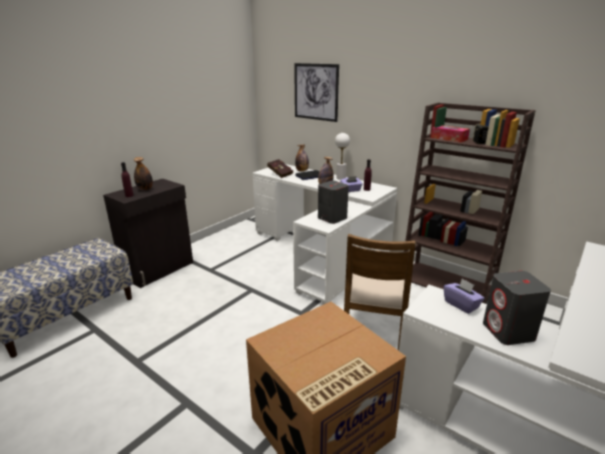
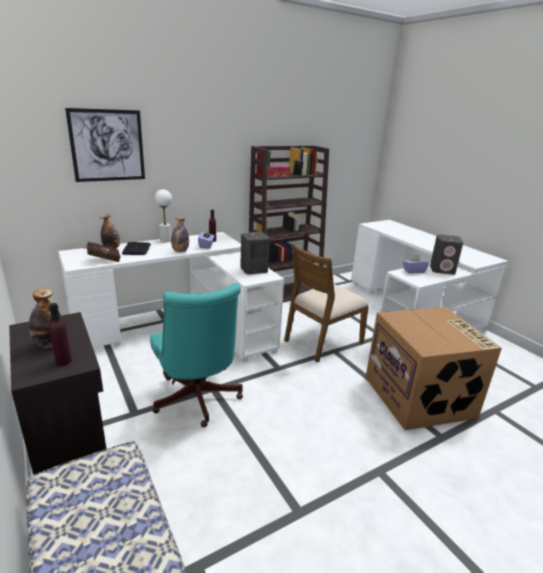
camera: 70 degrees left, 0 degrees up
brown chair [344,234,416,351] -> brown chair turned 105 degrees clockwise [284,244,369,362]
none -> turquoise office chair [150,283,243,427]

